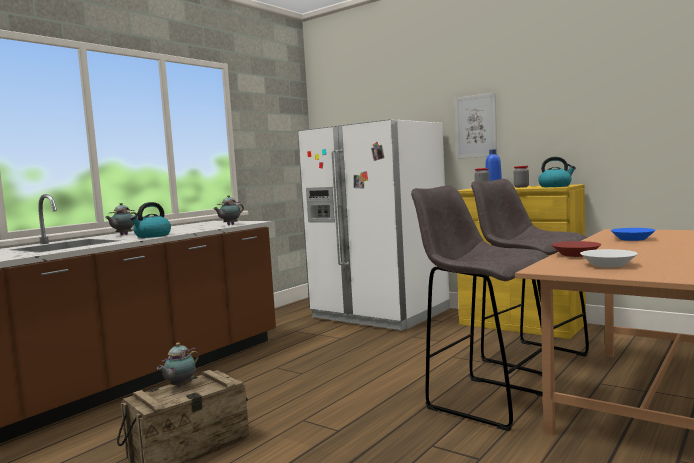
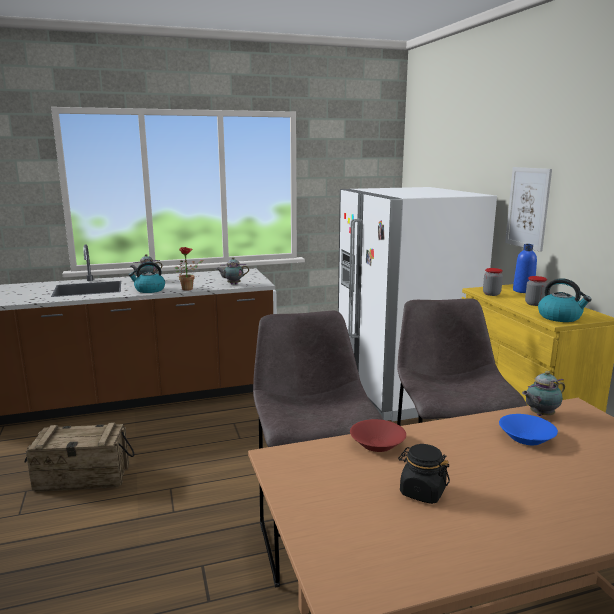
camera: 35 degrees right, 10 degrees up
teapot [157,343,199,387] -> teapot moved to [522,371,565,416]
white bowl [580,249,638,268] -> none
none -> potted plant [175,247,204,291]
none -> black jar [398,444,450,504]

